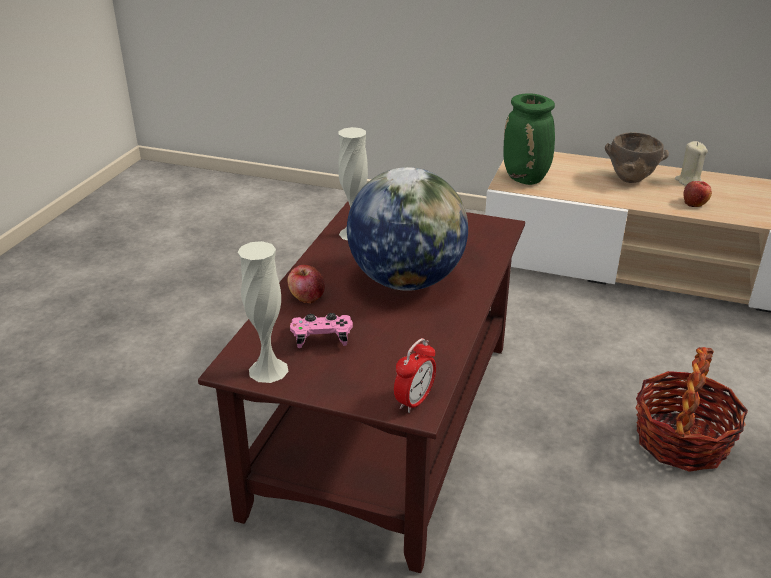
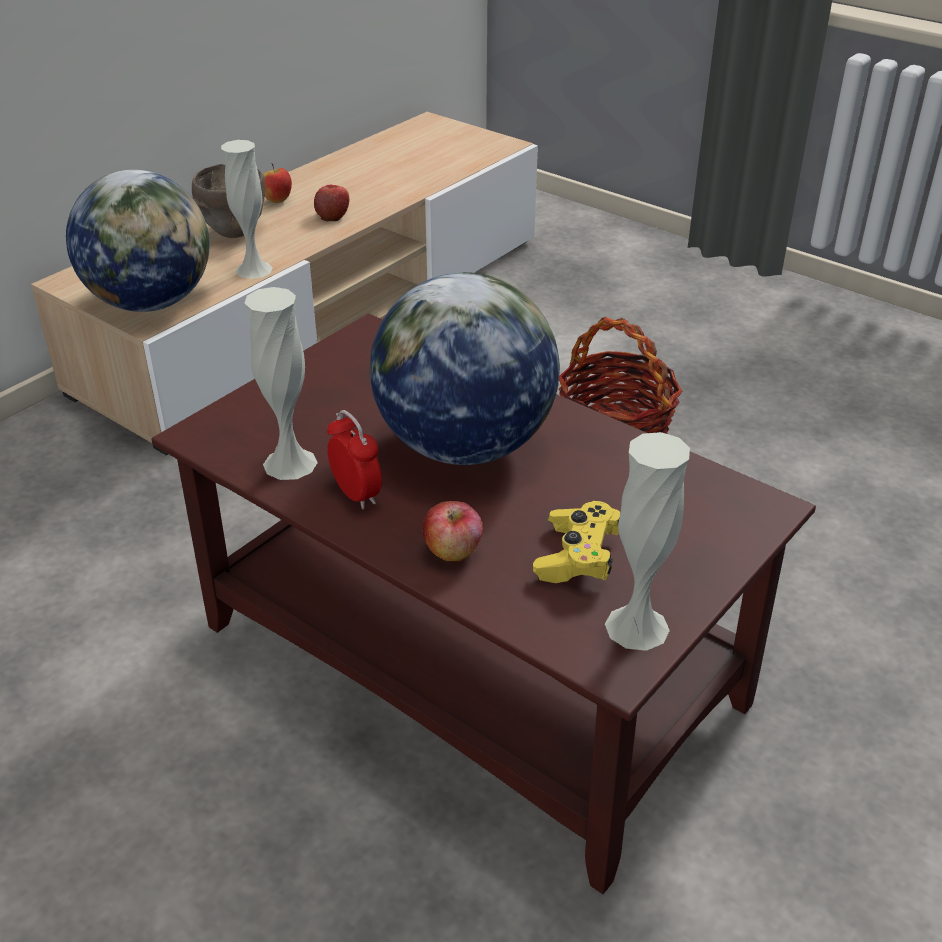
camera: 70 degrees left, 5 degrees up
pink game controller [290,313,353,348] -> yellow game controller [533,501,620,583]
alarm clock [394,338,436,413] -> alarm clock moved to [327,410,382,509]
green vase [503,93,555,185] -> globe [66,170,209,312]
beige candle [675,141,708,186] -> apple [263,163,292,203]
none -> white vase [221,140,273,279]

